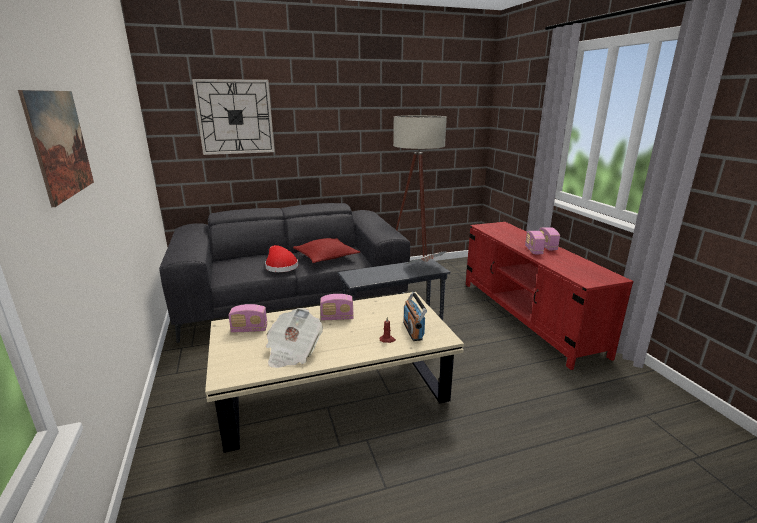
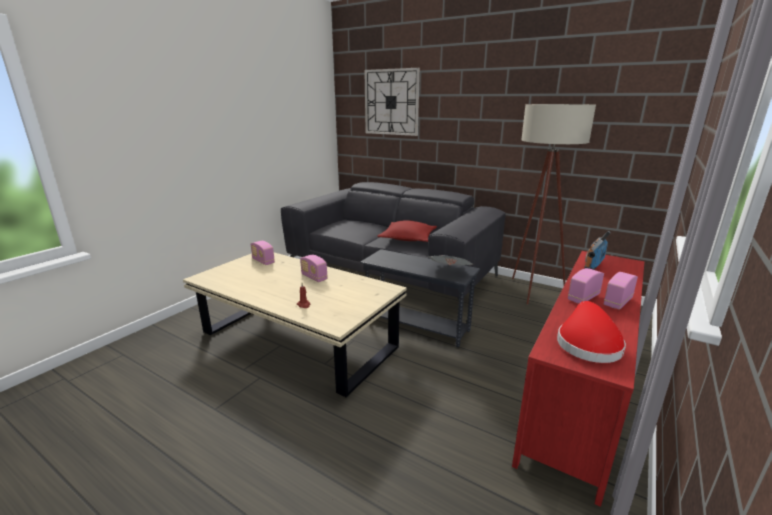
camera: 50 degrees right, 0 degrees up
picture [18,90,94,207] -> none
red hat [265,245,298,272] -> red hat moved to [557,301,626,363]
newspaper [266,308,323,368] -> none
radio [403,292,427,341] -> radio moved to [584,231,611,270]

